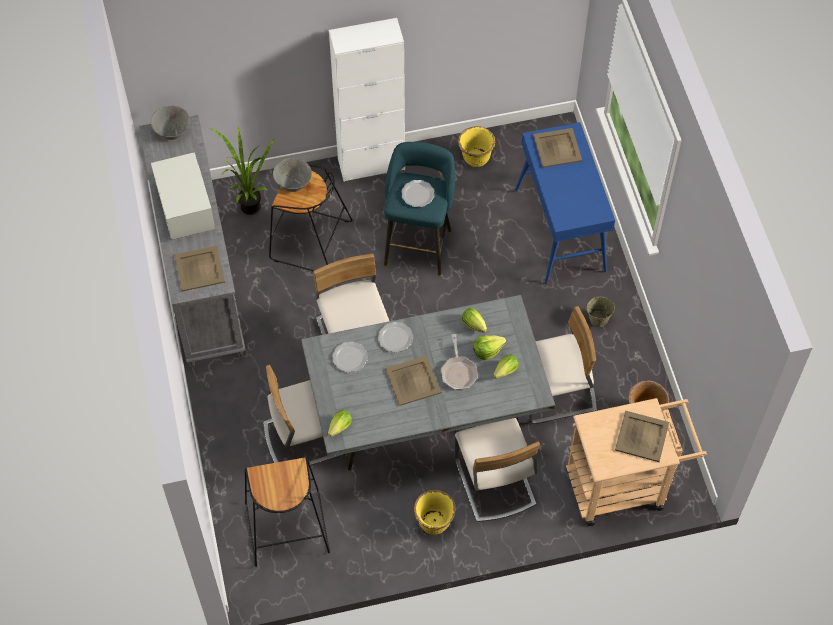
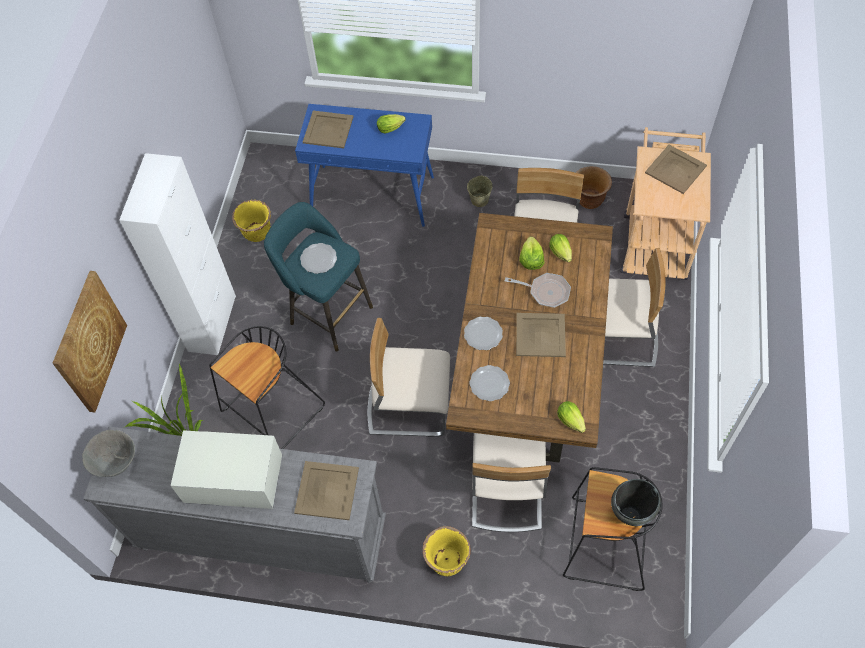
camera: 65 degrees left, 0 degrees up
grey bowl [273,158,312,192] -> none
grey dining table [301,295,555,470] -> brown dining table [446,213,613,463]
yellow planter [414,490,456,535] -> yellow planter moved to [422,526,471,576]
lettuce [462,308,487,333] -> lettuce moved to [377,114,406,133]
none -> picture [52,271,127,413]
none -> black cooking pot [611,479,661,526]

